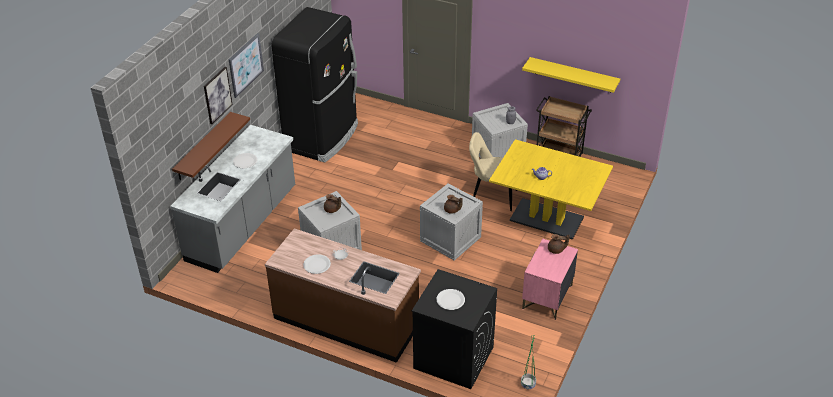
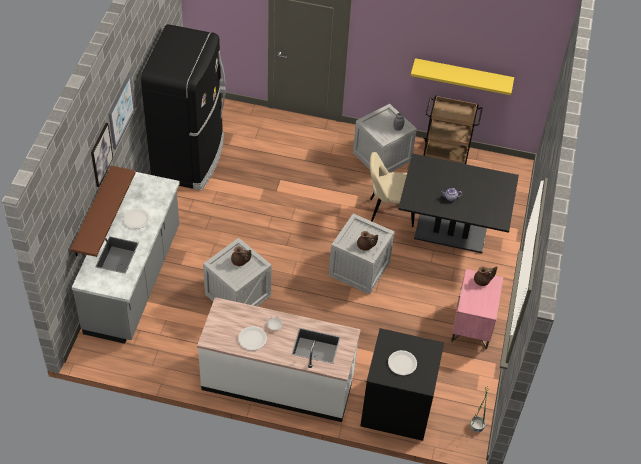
camera: 15 degrees left, 10 degrees up
brown counter [265,228,421,363] -> white counter [197,297,361,422]
yellow dining table [489,139,613,240] -> black dining table [398,153,519,253]

